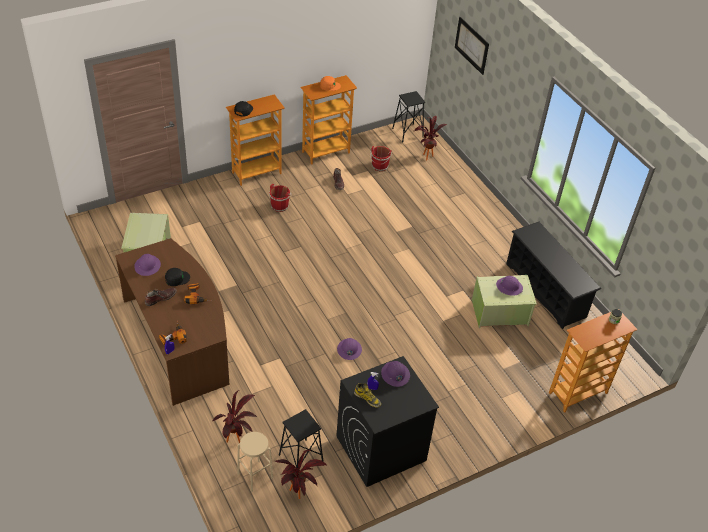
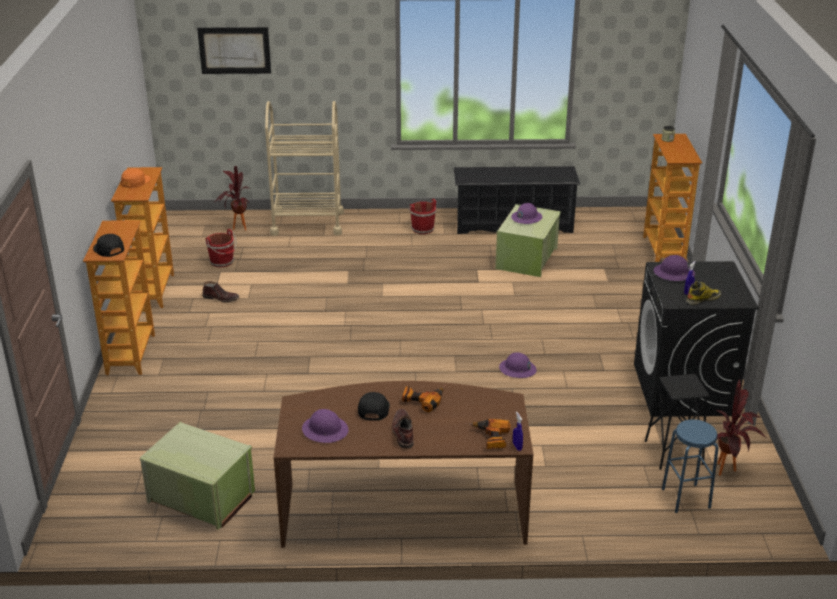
camera: 60 degrees left, 15 degrees down
potted plant [212,390,257,443] -> none
beige stool [237,432,273,492] -> blue stool [662,419,719,513]
red bucket [269,184,292,212] -> red bucket moved to [408,199,436,234]
black stool [392,91,425,143] -> none
none -> beige cart [265,101,344,236]

